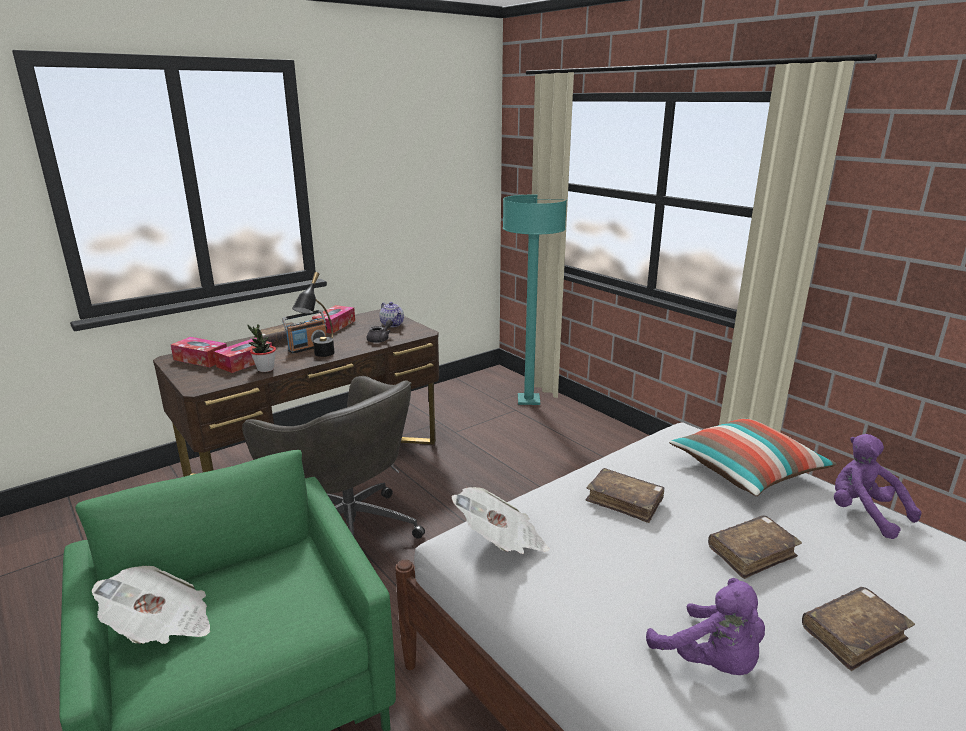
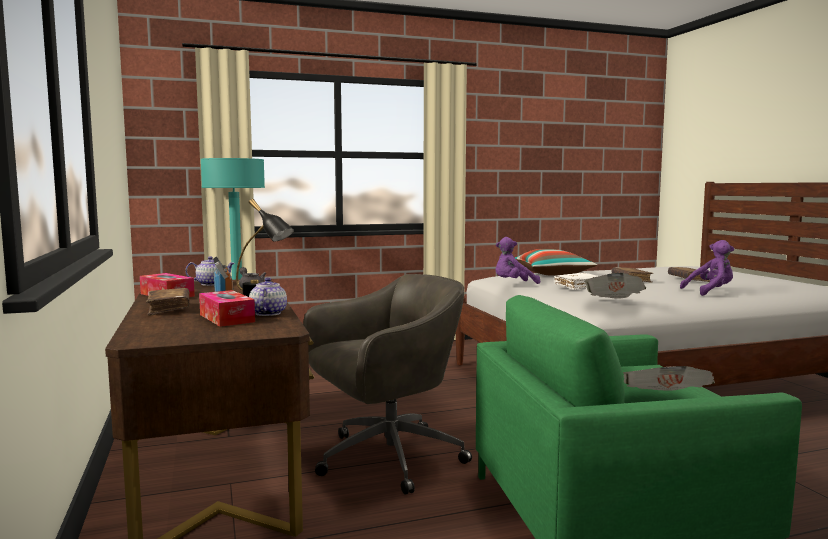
camera: 70 degrees left, 15 degrees down
tissue box [171,337,227,367] -> none
potted plant [248,324,276,372] -> teapot [249,277,287,316]
brown book [586,468,665,523] -> white book [554,273,598,290]
purple plush toy [834,434,922,539] -> purple plush toy moved to [495,237,540,284]

